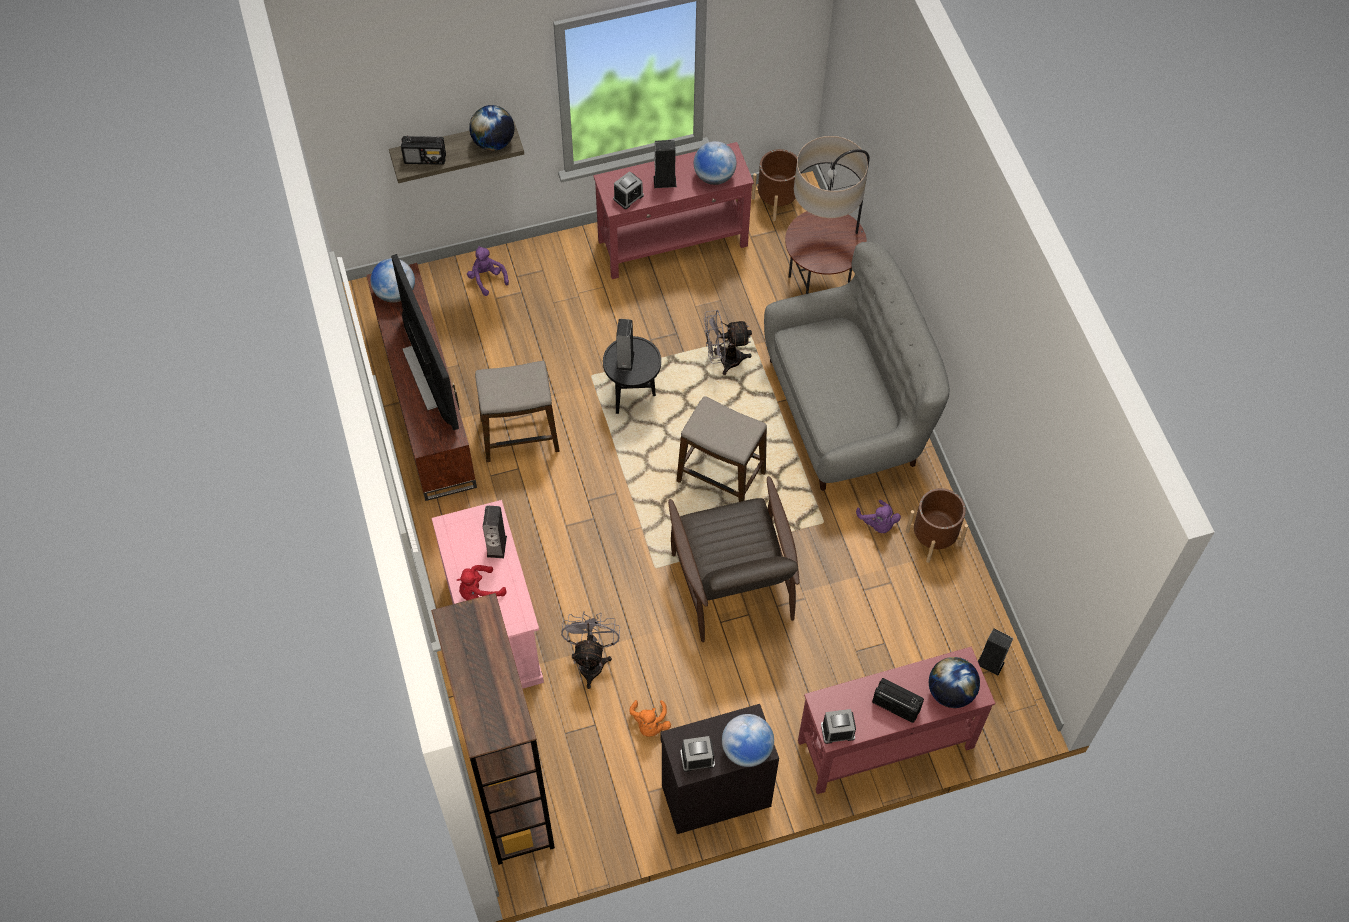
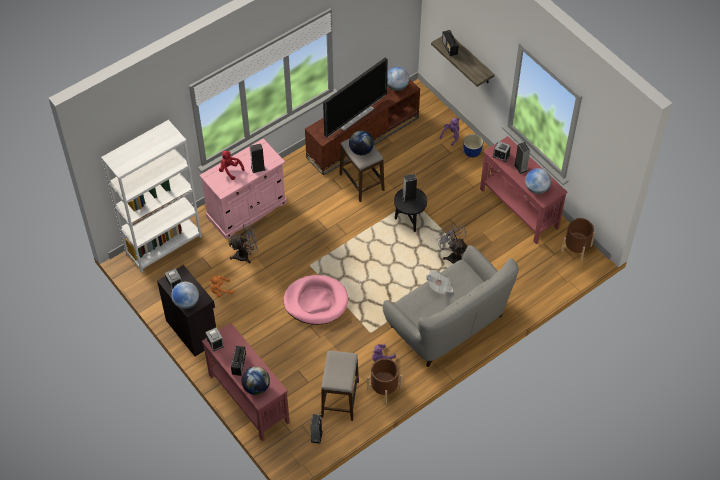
camera: 70 degrees right, 5 degrees down
brown bookcase [431,593,555,865] -> white bookcase [101,120,202,273]
globe [469,105,514,151] -> globe moved to [349,131,374,155]
brown armchair [668,476,799,642] -> pink dog bed [284,275,348,325]
stool [677,396,767,502] -> stool moved to [321,351,359,421]
floor lamp [785,136,870,294] -> none
none -> newspaper [426,270,453,294]
none -> planter [463,134,483,157]

